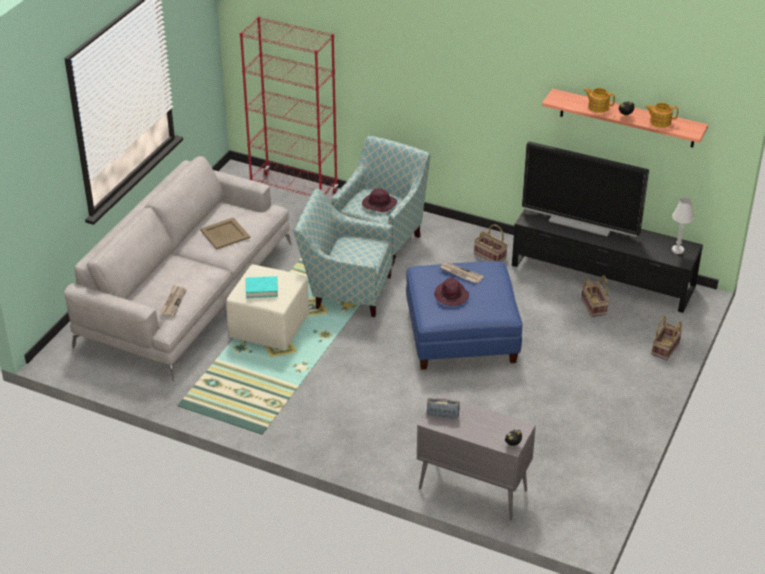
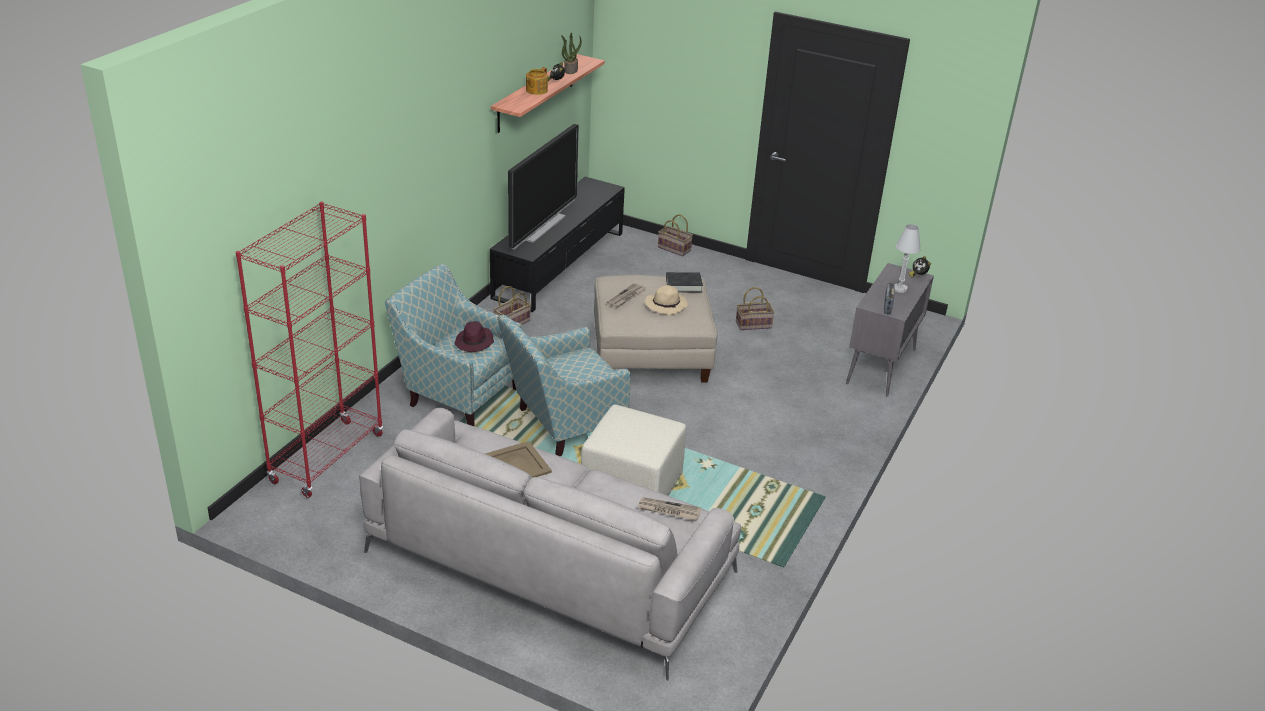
camera: 90 degrees left, 5 degrees down
turquoise book [246,276,278,298] -> none
armchair [294,189,393,317] -> armchair turned 45 degrees clockwise [497,315,631,456]
blue ottoman [406,261,523,370] -> beige ottoman [594,275,717,383]
purple hat [434,278,469,306] -> beige hat [645,285,688,315]
basket [581,275,609,317] -> basket moved to [736,287,774,330]
teapot [645,103,679,128] -> potted plant [561,33,582,74]
white table lamp [672,198,694,254] -> white table lamp moved to [894,224,921,293]
none -> black book [666,272,703,292]

